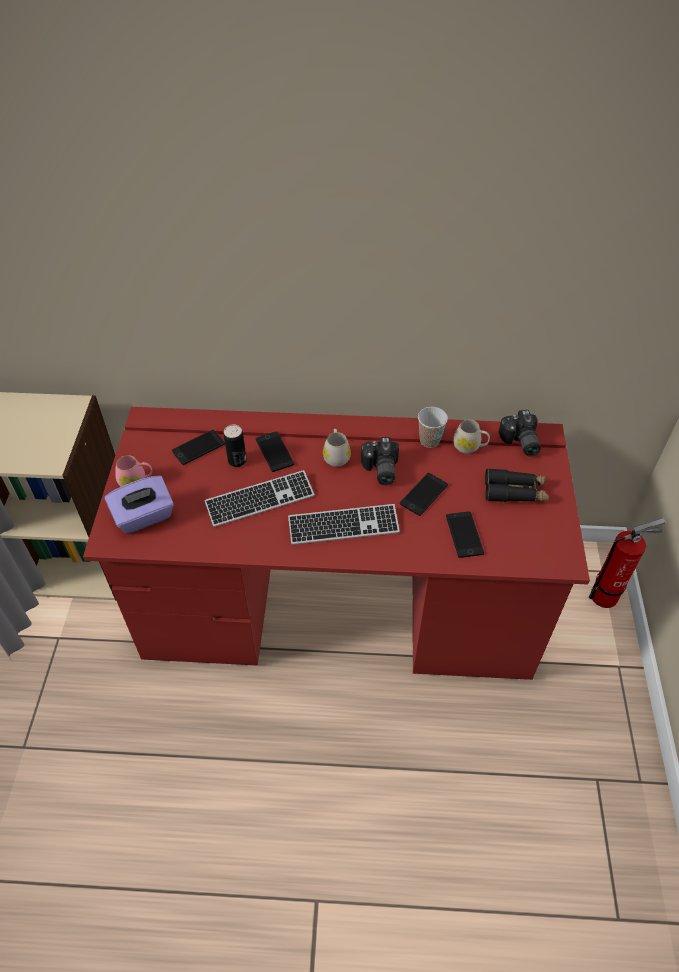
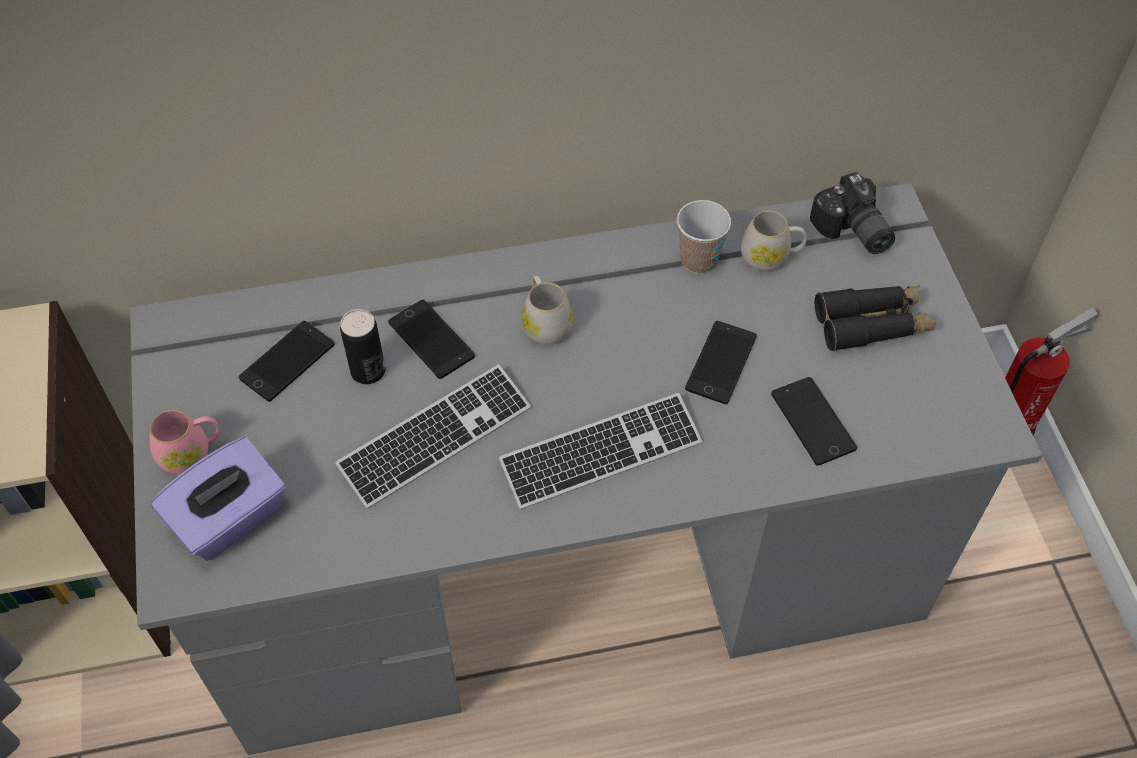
camera: 15 degrees left, 5 degrees up
red desk [83,407,590,680] -> grey desk [130,183,1042,755]
camera [361,437,399,485] -> none

